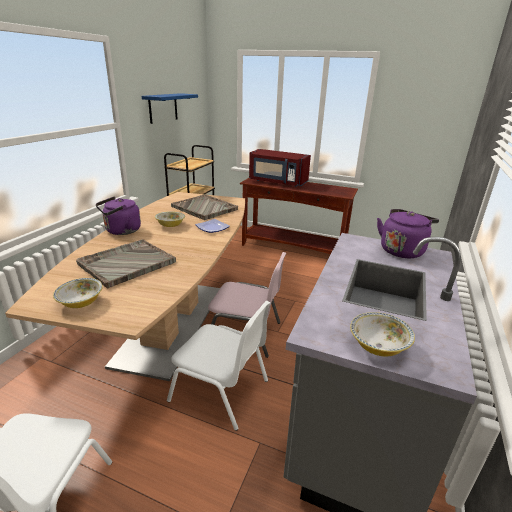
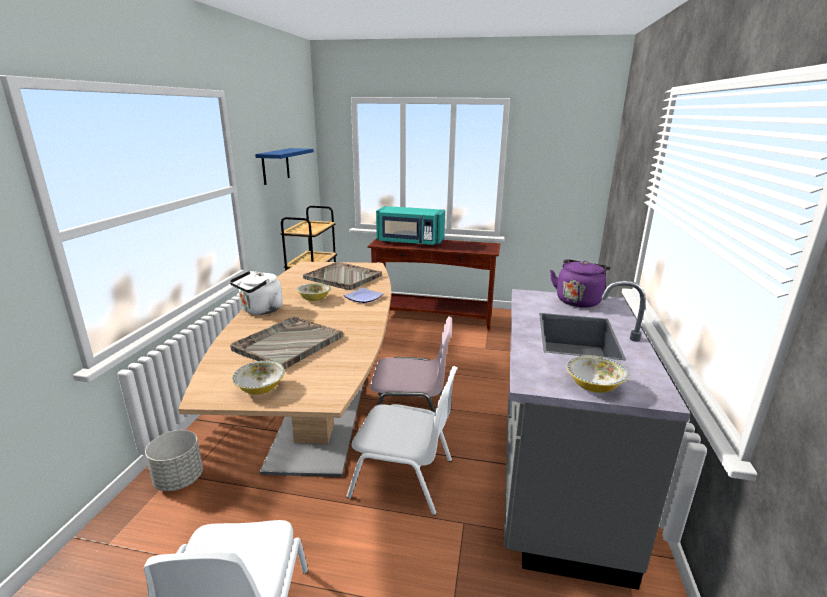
camera: 10 degrees left, 5 degrees down
purple kettle [96,197,141,235] -> white kettle [230,271,283,315]
red microwave [249,149,311,187] -> turquoise microwave [376,206,445,246]
none -> grey planter [145,430,203,491]

